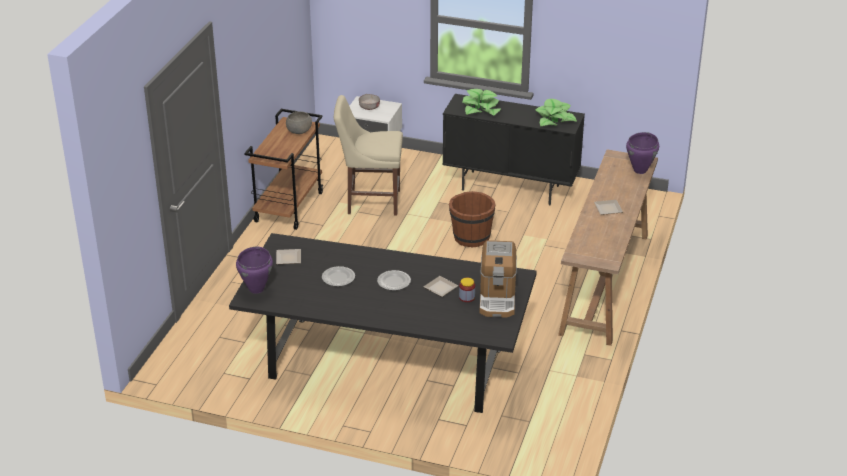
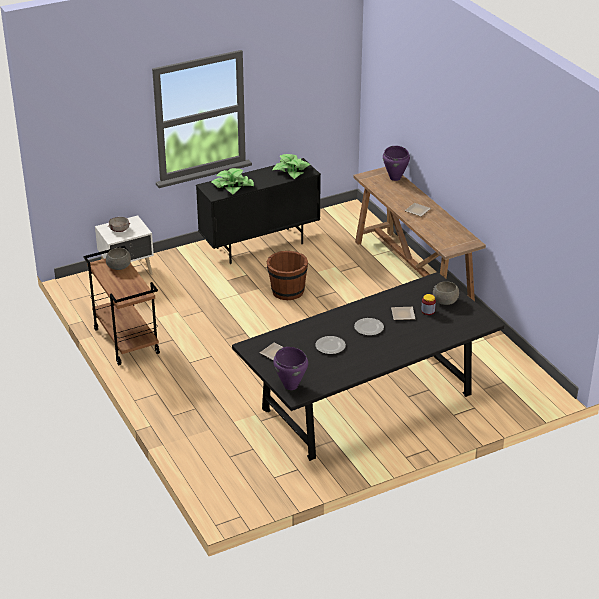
camera: 45 degrees left, 0 degrees up
beige chair [334,95,403,216] -> none
coffee machine [480,240,517,318] -> grey bowl [433,281,459,305]

